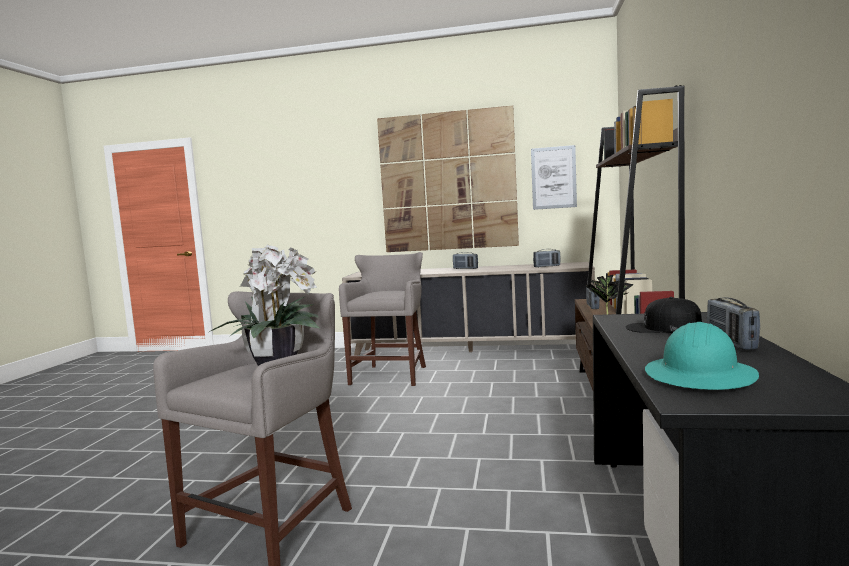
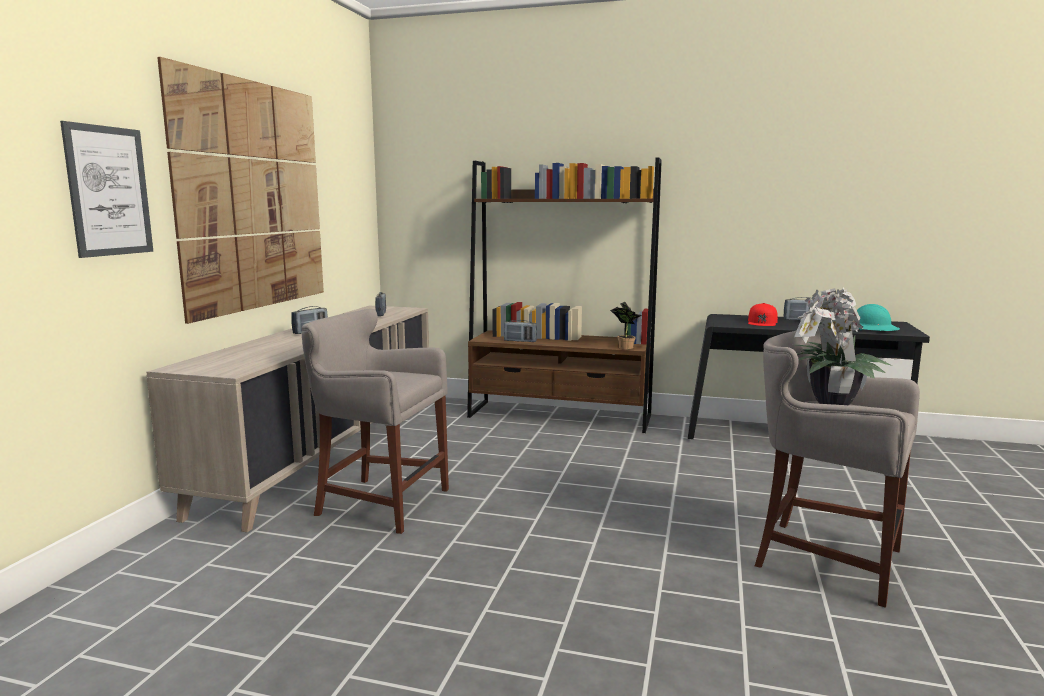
camera: 85 degrees left, 5 degrees up
picture [531,145,577,210] -> picture moved to [60,121,153,258]
black cap [626,297,702,333] -> red cap [748,303,778,326]

